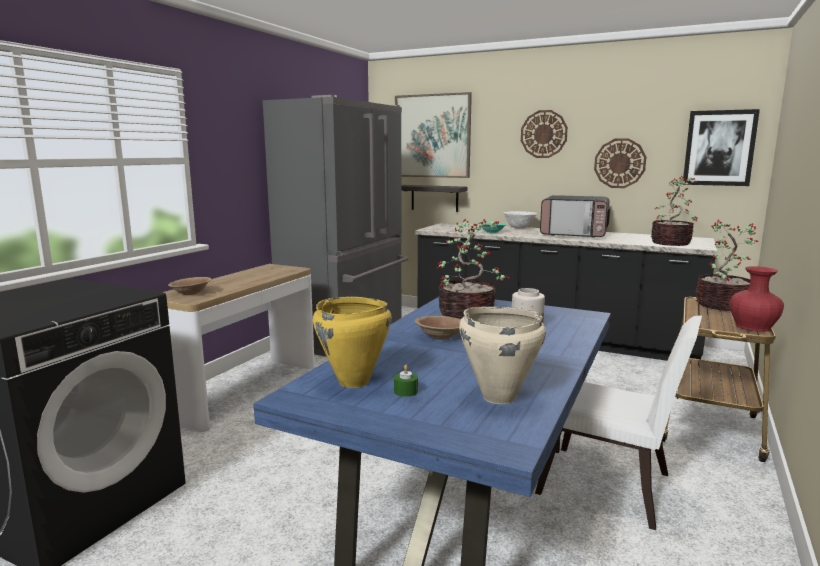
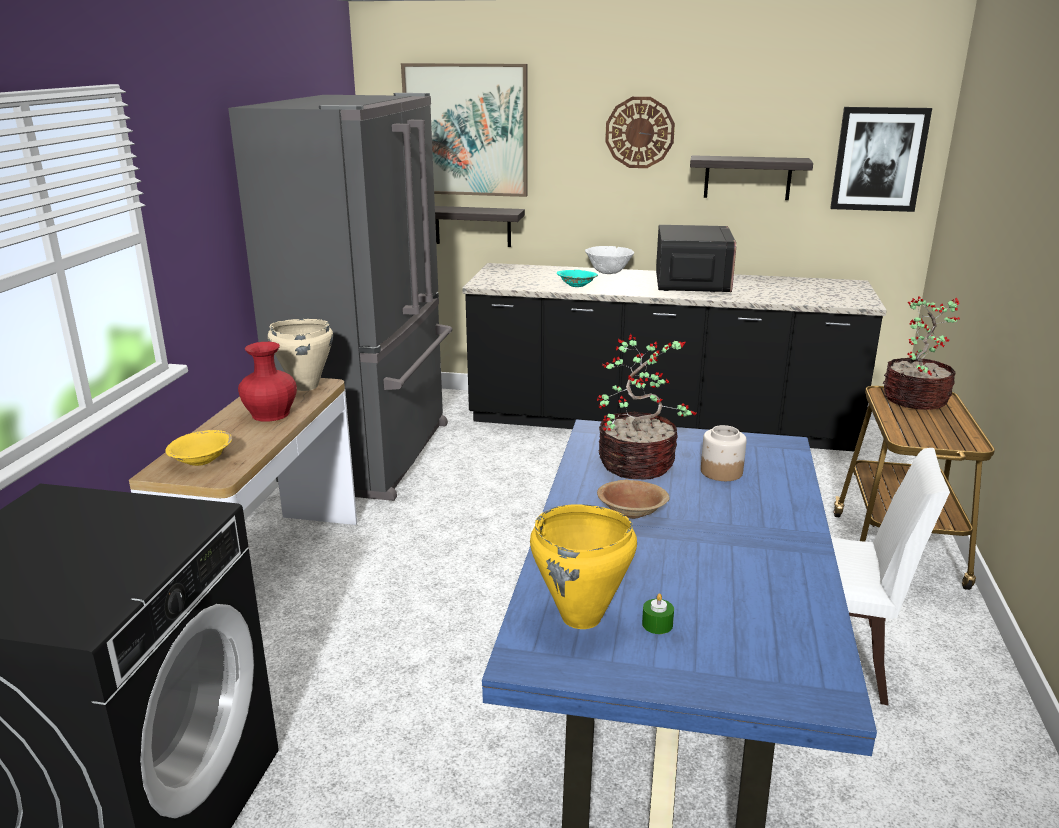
camera: 15 degrees left, 10 degrees up
brown bowl [168,277,211,295] -> yellow bowl [165,430,232,466]
beige cooking pot [459,307,546,404] -> beige cooking pot moved to [268,319,333,391]
microwave [540,195,610,238] -> microwave turned 90 degrees counterclockwise [656,225,736,292]
wall clock [594,138,647,188] -> shelf [690,155,813,200]
potted plant [651,176,698,246] -> none
red vase [730,266,784,332] -> red vase moved to [238,342,297,422]

